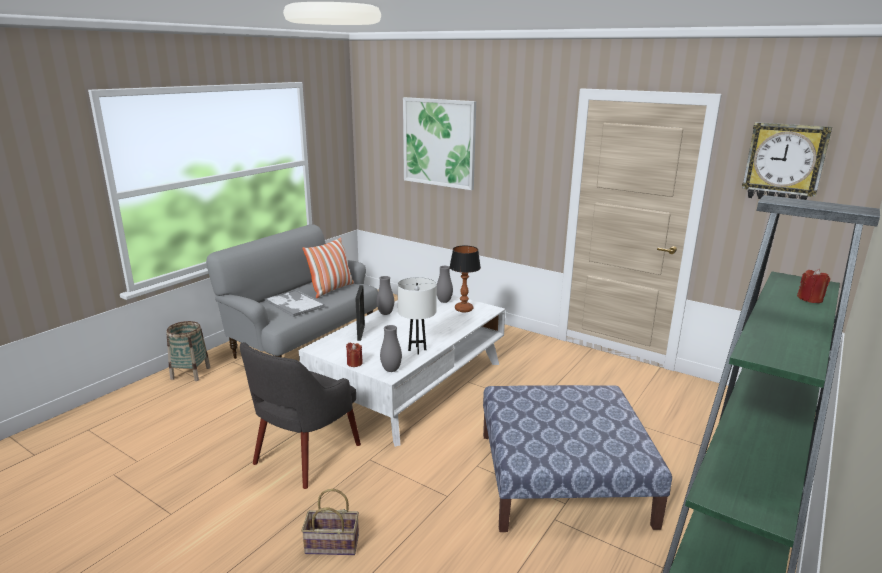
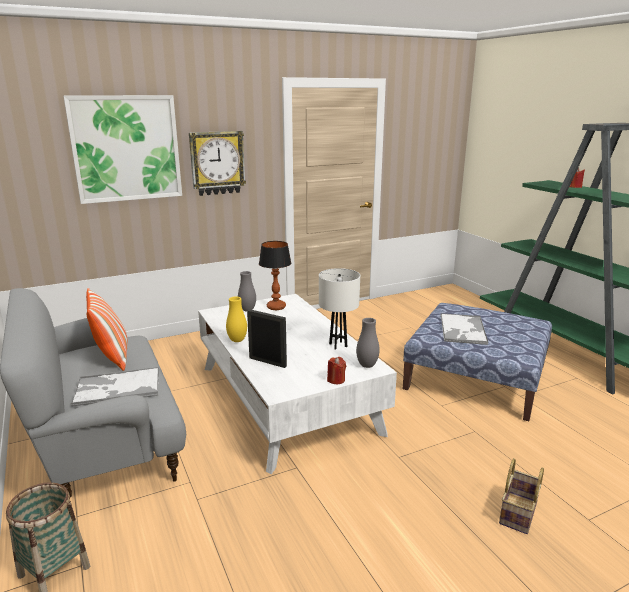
camera: 60 degrees left, 0 degrees up
grey armchair [240,342,361,489] -> none
grey vase [376,276,394,315] -> yellow vase [226,297,247,342]
wall clock [742,122,832,200] -> wall clock moved to [189,131,246,196]
none -> tray [440,313,488,345]

